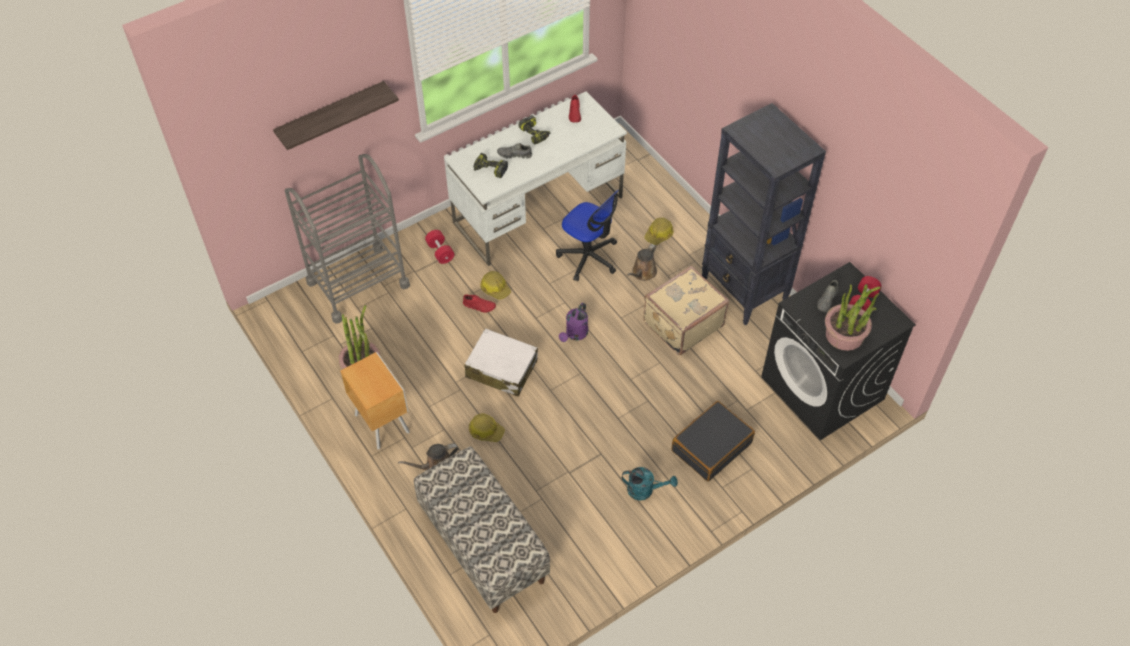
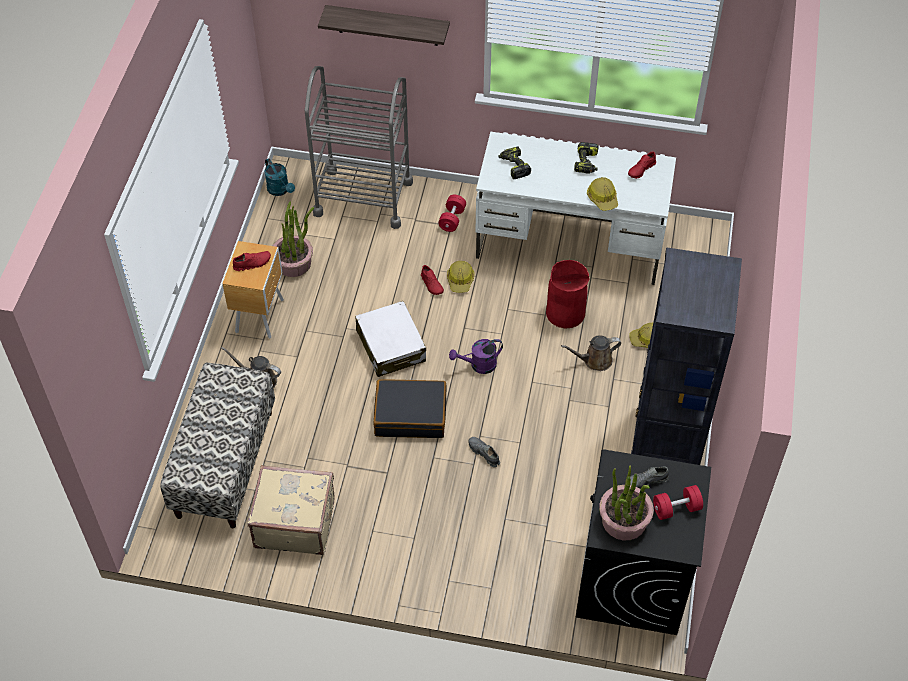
camera: 45 degrees right, 0 degrees up
hard hat [469,413,505,442] -> hard hat moved to [587,177,618,211]
grey shoe [497,143,532,159] -> grey shoe moved to [468,437,500,467]
office chair [556,190,619,281] -> red trash can [546,260,590,328]
turquoise watering can [622,467,678,501] -> turquoise watering can moved to [264,158,295,196]
beige suitcase [643,266,729,355] -> beige suitcase moved to [248,465,334,555]
black suitcase [672,401,755,482] -> black suitcase moved to [374,379,446,438]
none -> red shoe [233,251,271,271]

